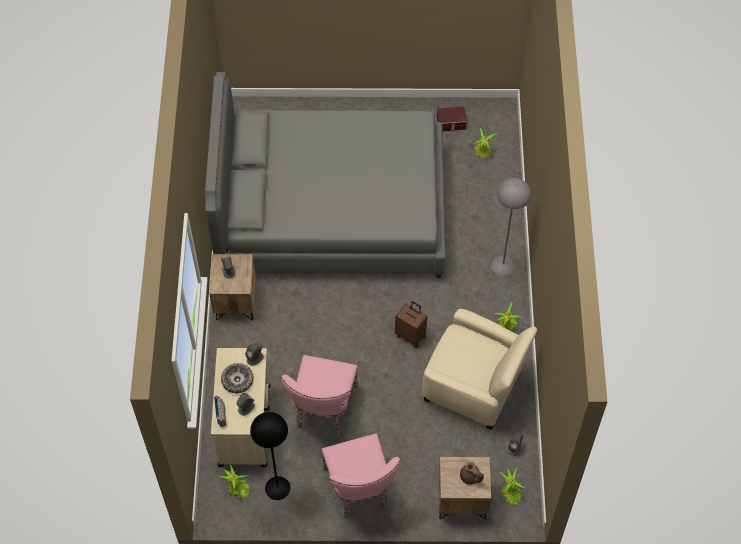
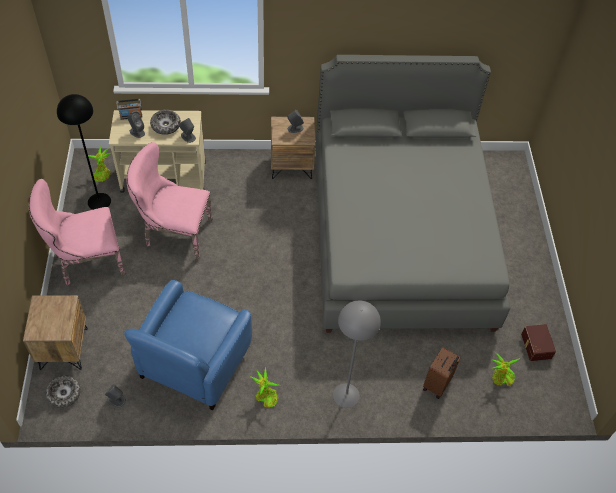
camera: 85 degrees right, 5 degrees down
brown suitcase [395,301,427,348] -> brown suitcase moved to [423,347,461,399]
beige armchair [422,309,537,430] -> blue armchair [124,280,252,410]
brown teapot [460,462,484,485] -> none
potted plant [500,468,525,505] -> bowl [46,376,81,408]

